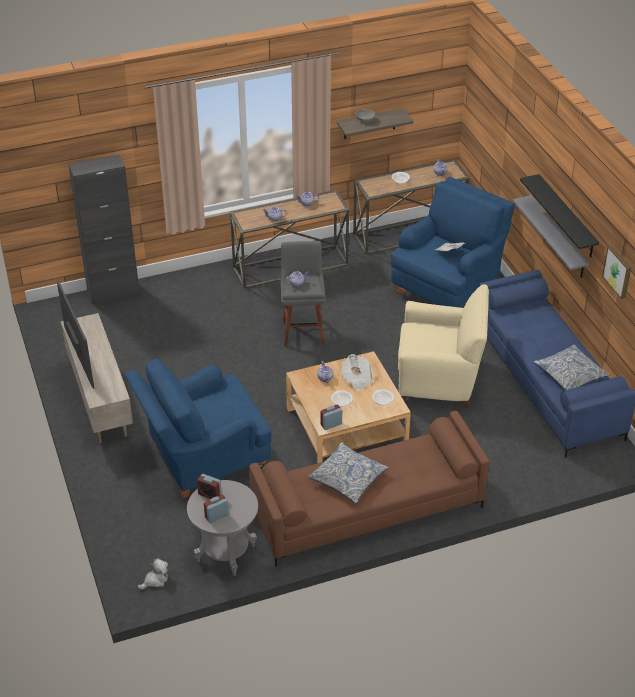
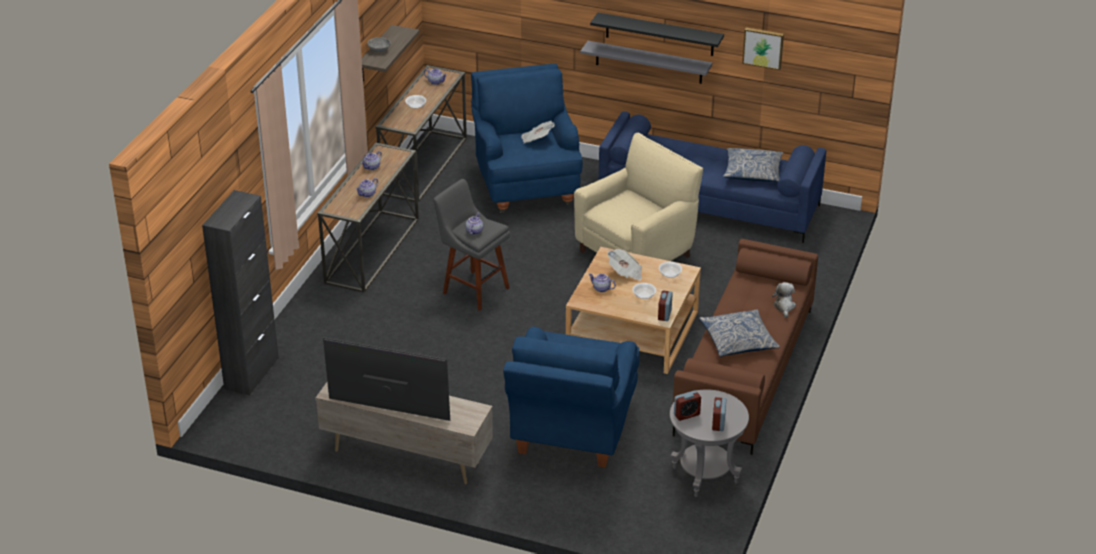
camera: 50 degrees left, 5 degrees down
plush toy [137,558,168,590] -> plush toy moved to [772,282,796,318]

